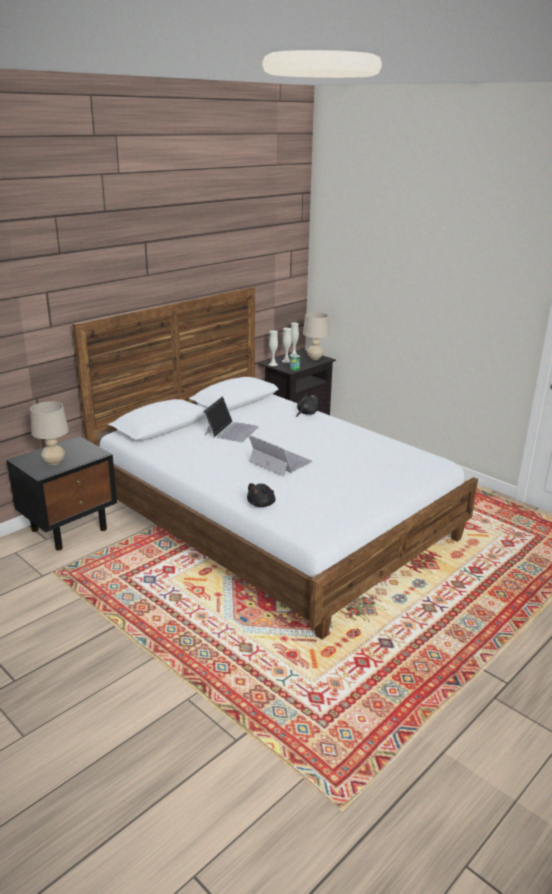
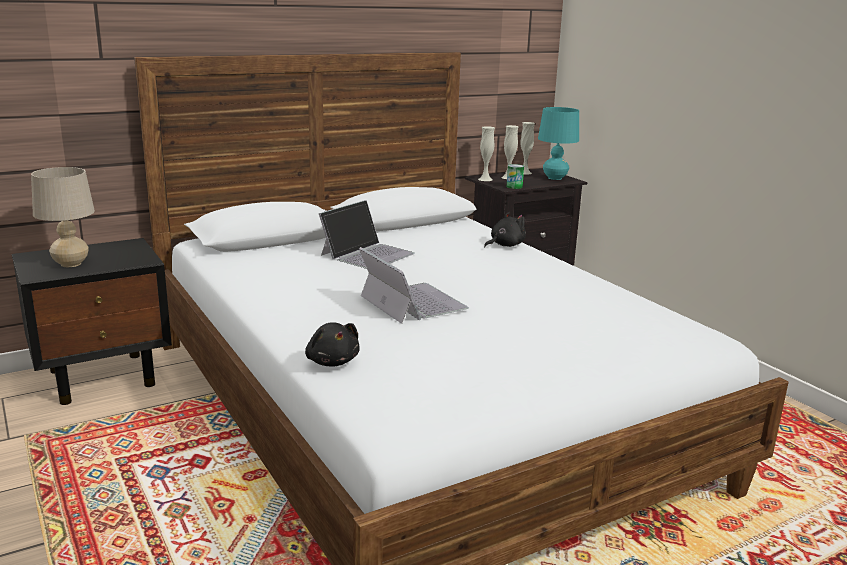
camera: 15 degrees right, 5 degrees down
black plush toy [247,483,276,507] -> black plush toy turned 75 degrees counterclockwise [305,322,360,367]
beige table lamp [303,312,329,360] -> turquoise table lamp [538,107,579,180]

